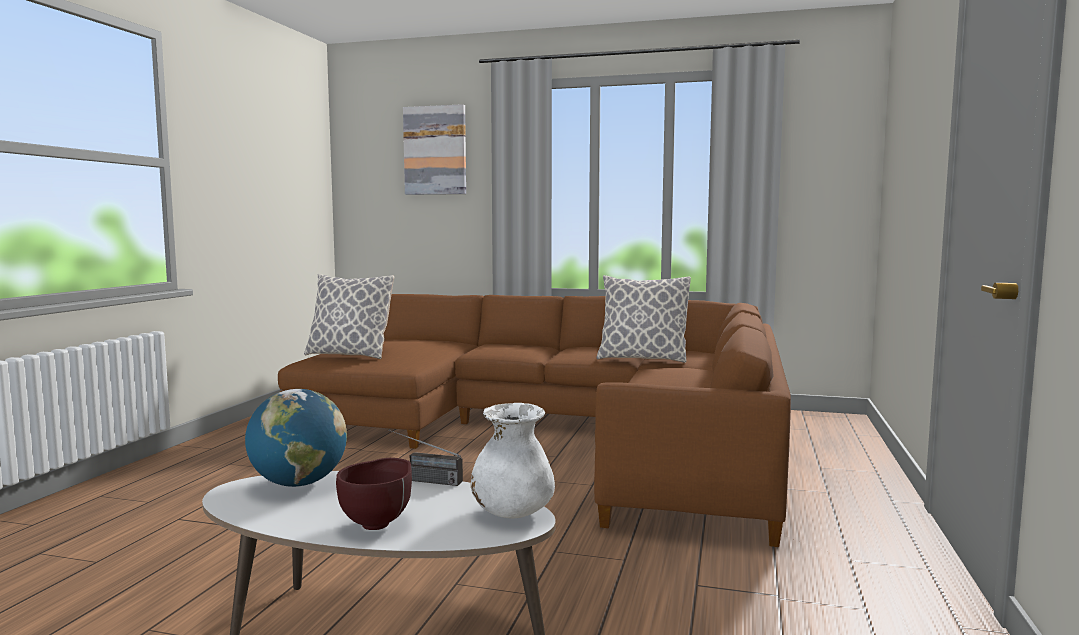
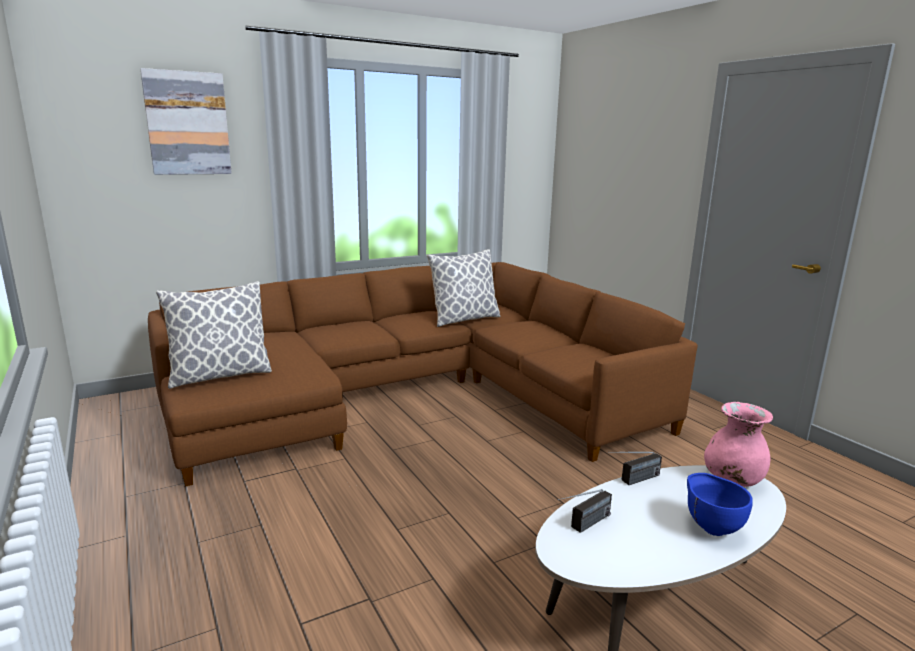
camera: 45 degrees left, 10 degrees up
globe [245,389,347,487] -> radio [558,489,612,533]
brown bowl [336,458,412,530] -> blue bowl [687,473,753,536]
white vase [471,403,555,519] -> pink vase [704,402,773,487]

